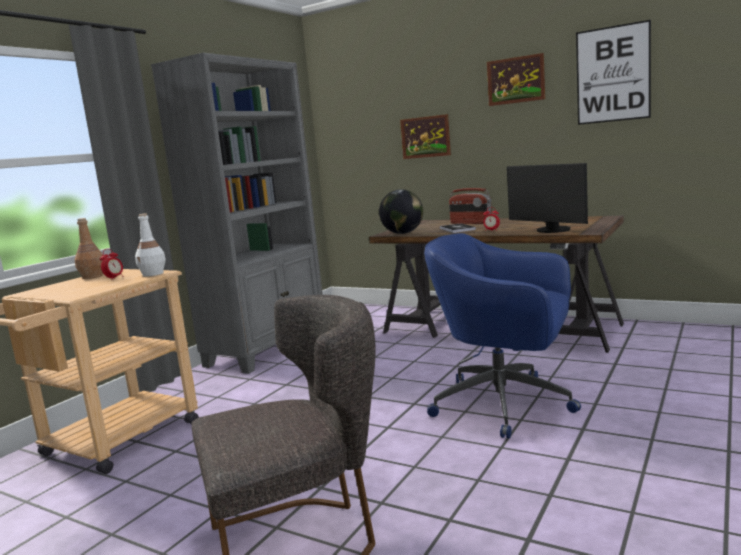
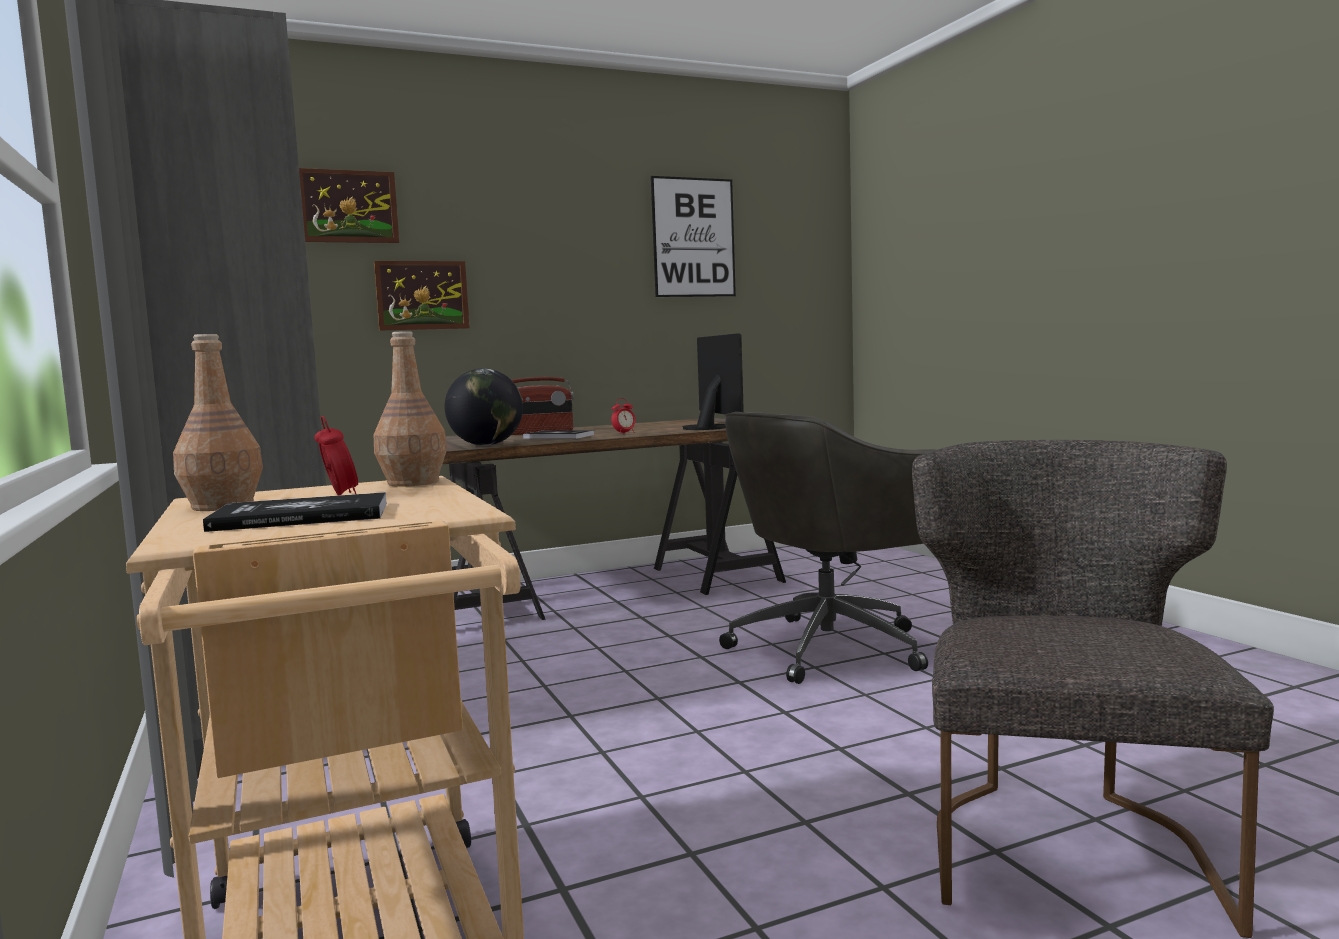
camera: 55 degrees left, 5 degrees down
white bottle [135,213,166,277] -> brown bottle [374,331,447,487]
blue office chair [424,233,581,439] -> grey office chair [719,412,937,684]
picture [487,53,545,106] -> picture moved to [299,168,399,243]
monitor [507,163,588,233] -> monitor turned 105 degrees counterclockwise [682,333,744,430]
none -> book [203,492,387,532]

